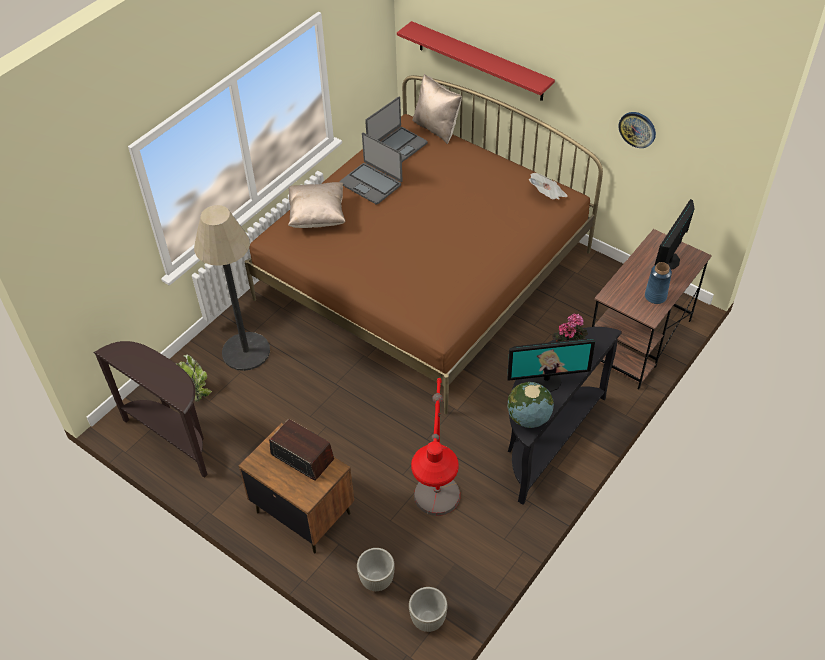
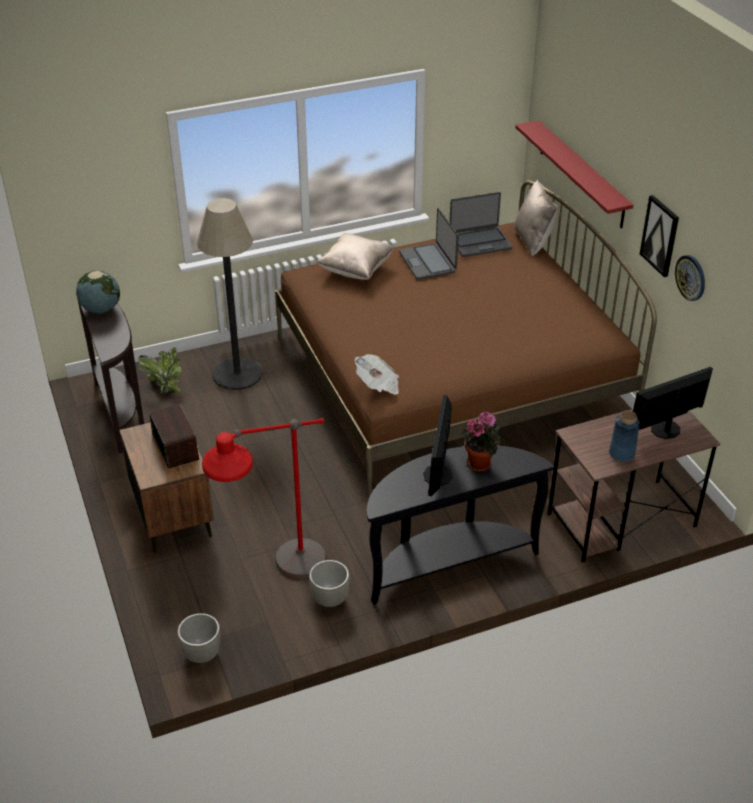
camera: 30 degrees right, 10 degrees down
grey planter [357,548,395,591] -> grey planter moved to [309,560,350,607]
monitor [507,339,595,392] -> monitor turned 75 degrees clockwise [423,395,453,496]
globe [507,382,554,428] -> globe moved to [76,271,120,314]
newspaper [529,173,568,200] -> newspaper moved to [355,354,399,395]
none -> picture [640,195,679,277]

